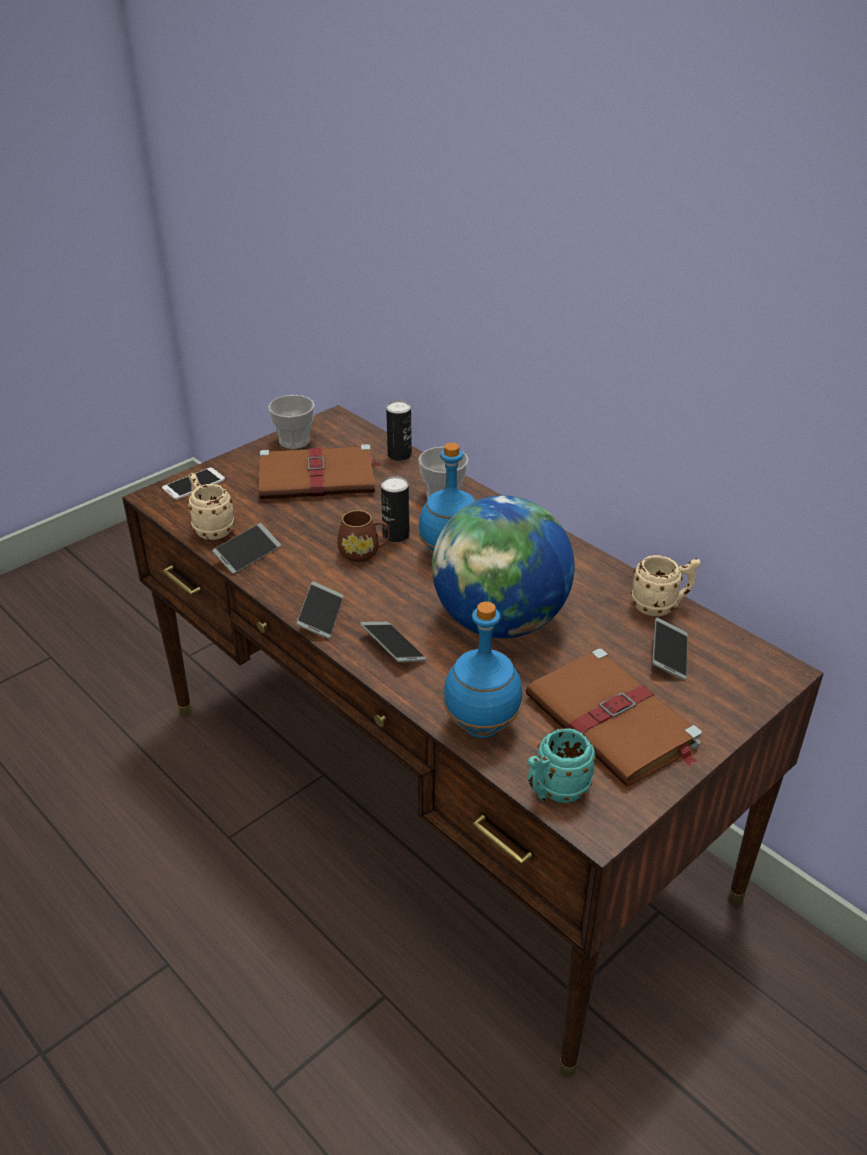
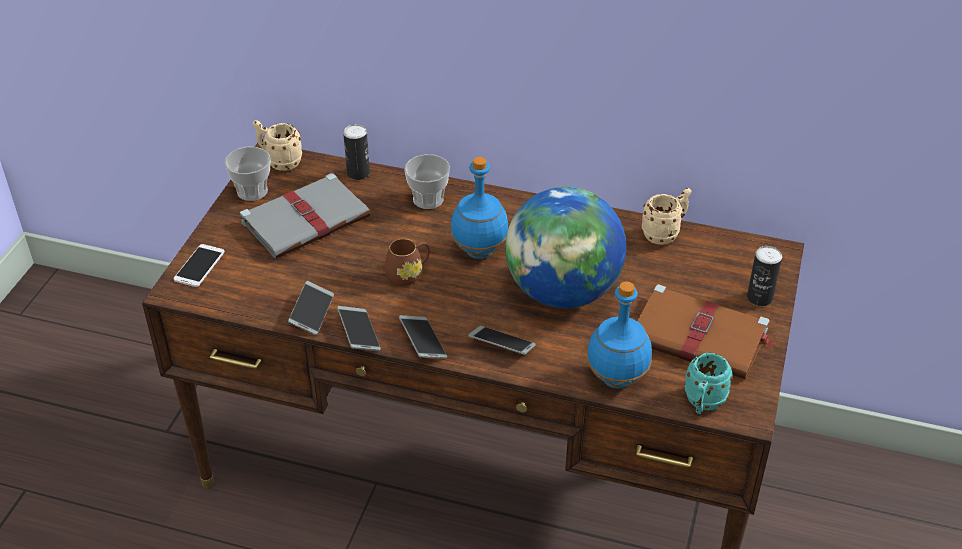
camera: 30 degrees left, 5 degrees up
beige mug [188,473,235,540] -> beige mug moved to [253,120,302,171]
brown book [259,444,382,499] -> grey book [240,173,370,259]
can [381,476,410,542] -> can moved to [747,246,782,306]
phone [652,618,688,680] -> phone moved to [337,306,381,351]

